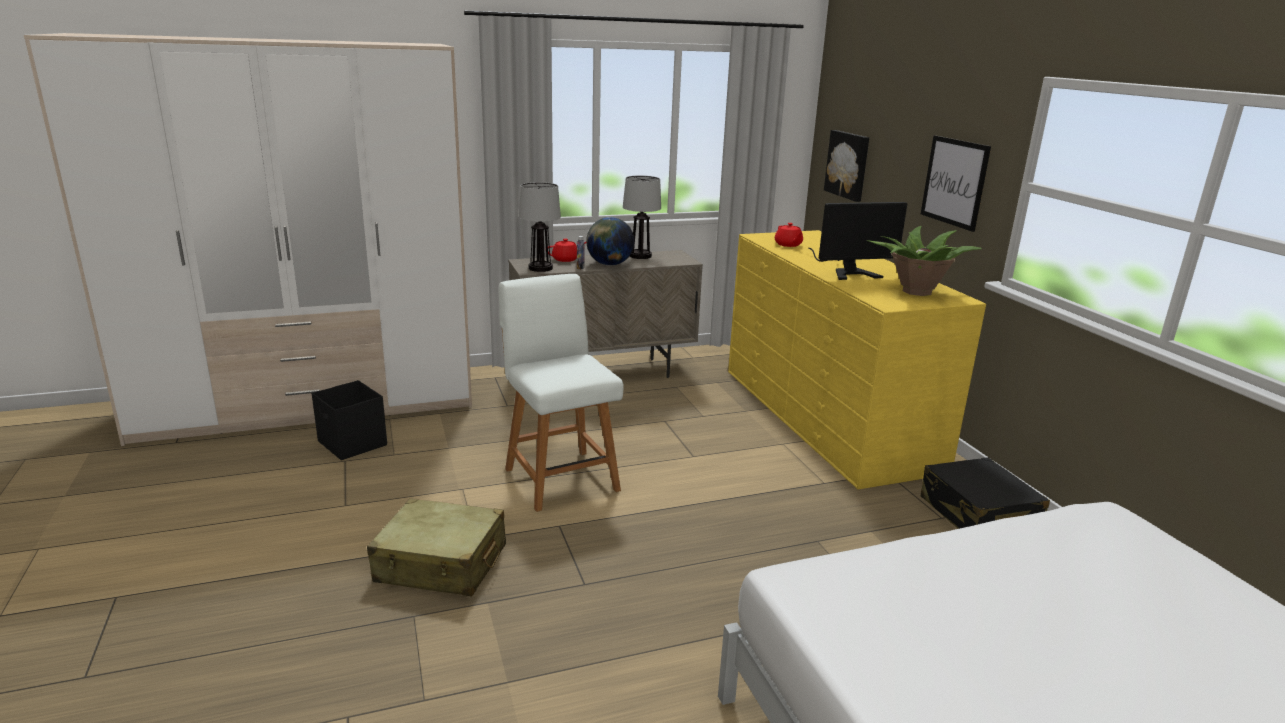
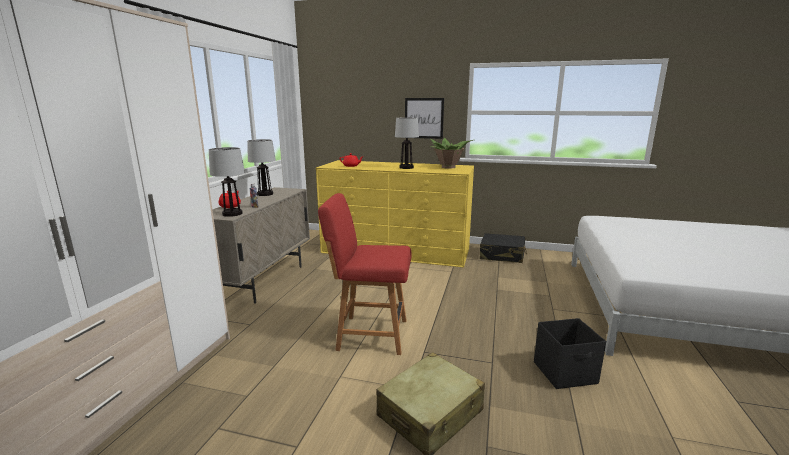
camera: 55 degrees left, 5 degrees down
black storage box [312,380,387,460] -> black storage box moved to [534,318,606,389]
white chair [499,274,624,512] -> red chair [318,193,411,355]
globe [586,217,634,265] -> none
monitor [808,202,907,280] -> table lamp [395,118,419,169]
picture [824,130,869,202] -> none

